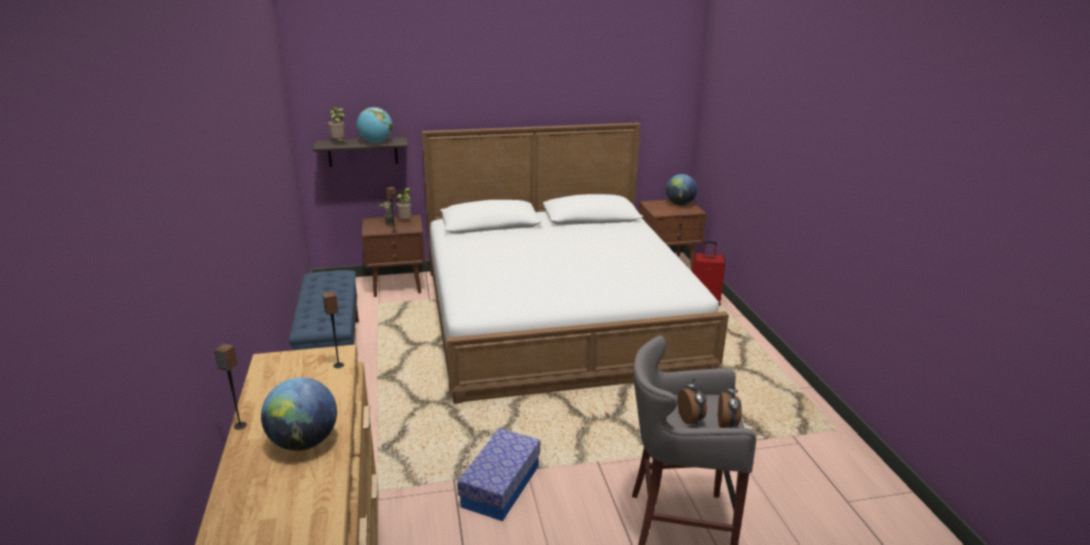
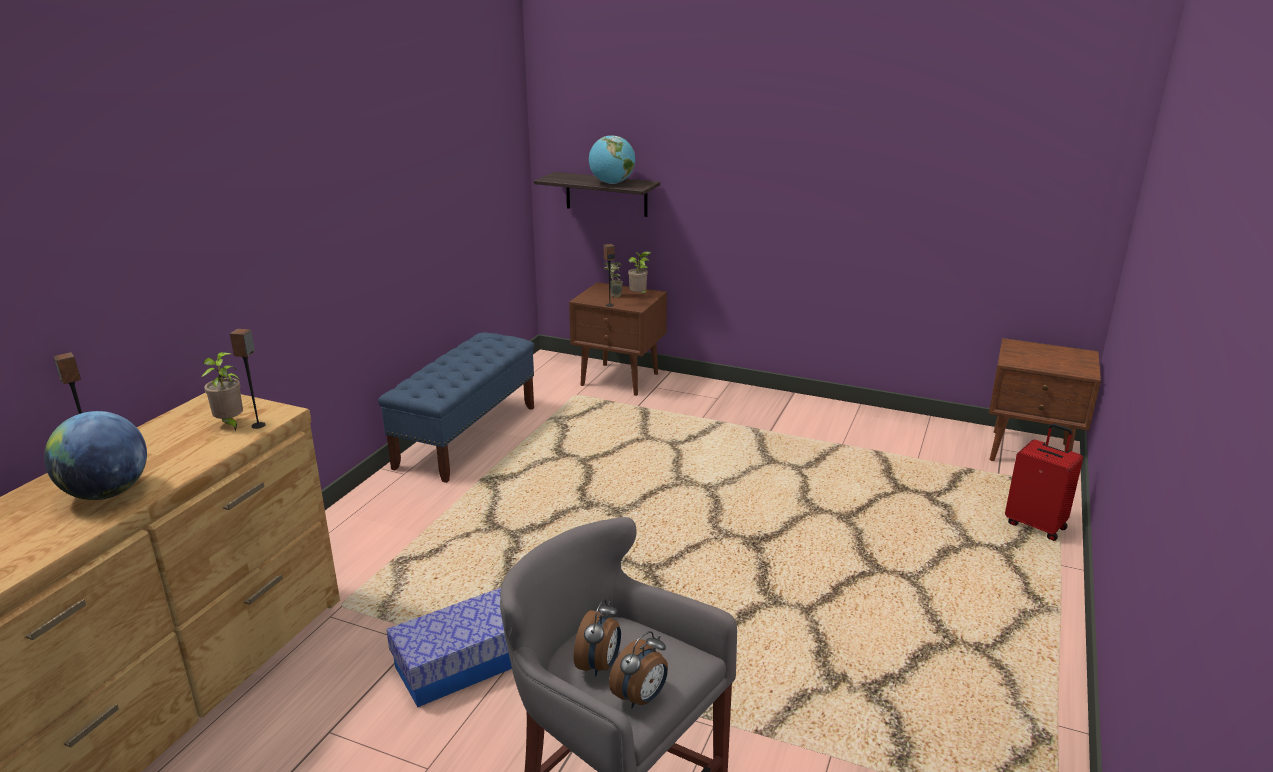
camera: 35 degrees right, 0 degrees up
potted plant [328,107,346,142] -> potted plant moved to [201,352,243,431]
white bed [422,123,729,404] -> none
globe [666,174,698,205] -> none

